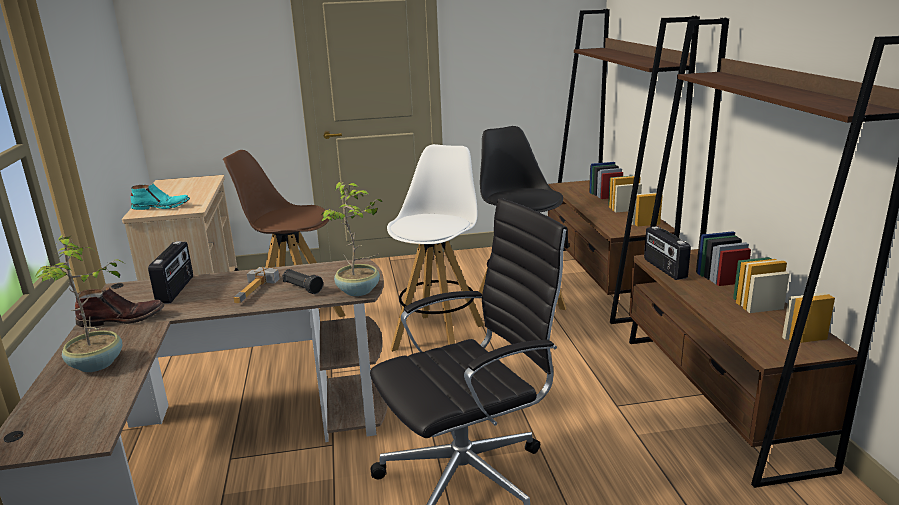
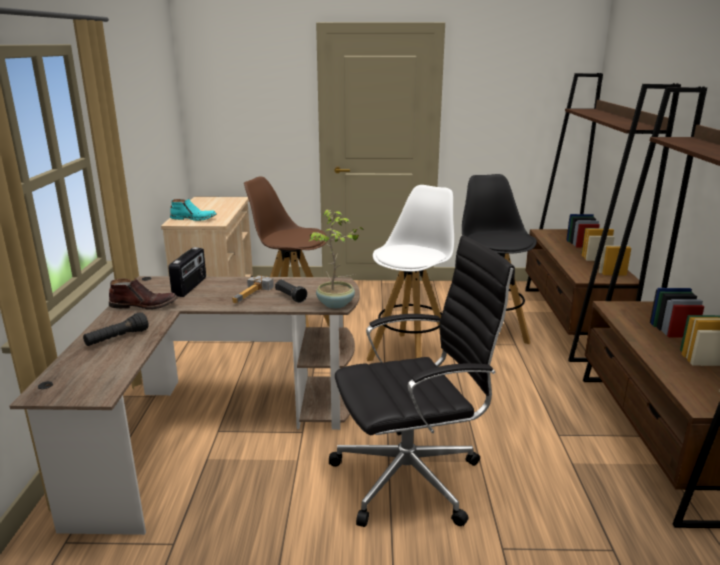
camera: 10 degrees right, 0 degrees up
potted plant [34,235,125,372] -> black flashlight [83,312,149,346]
radio [644,226,691,280] -> none

